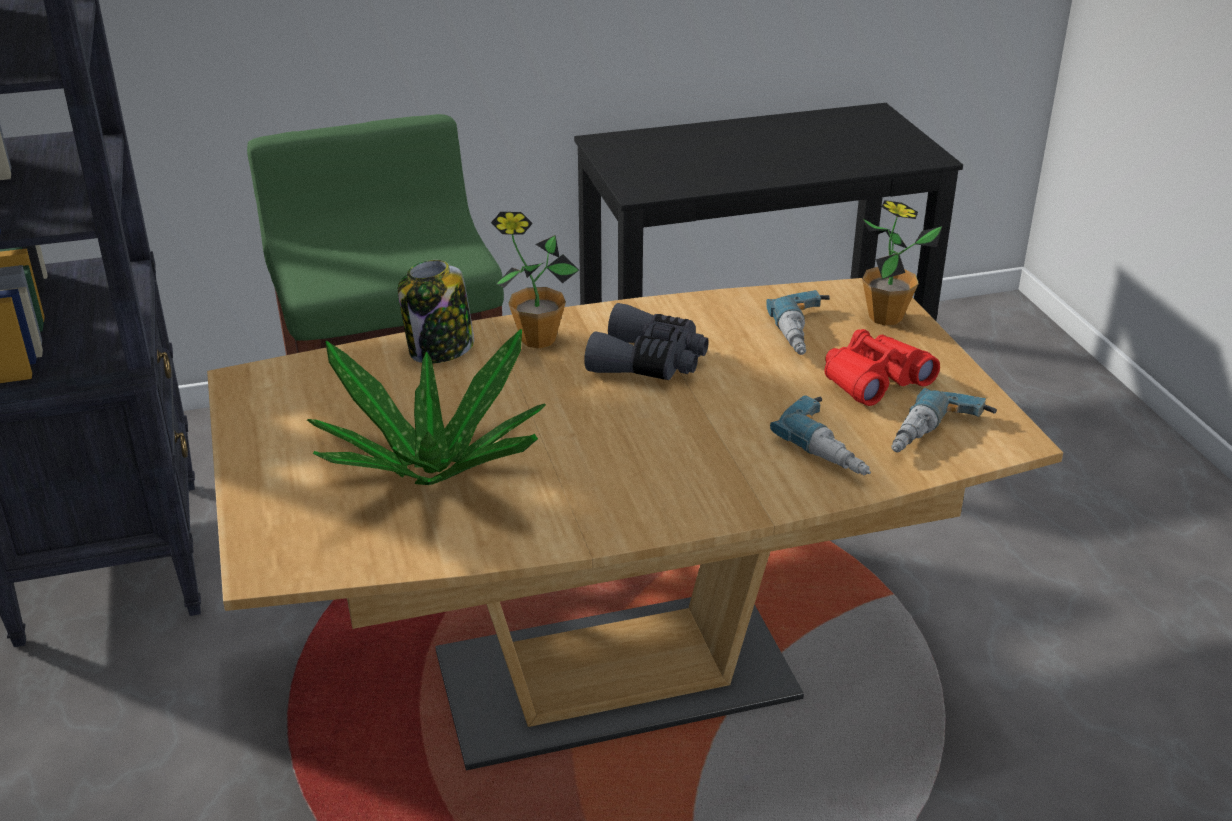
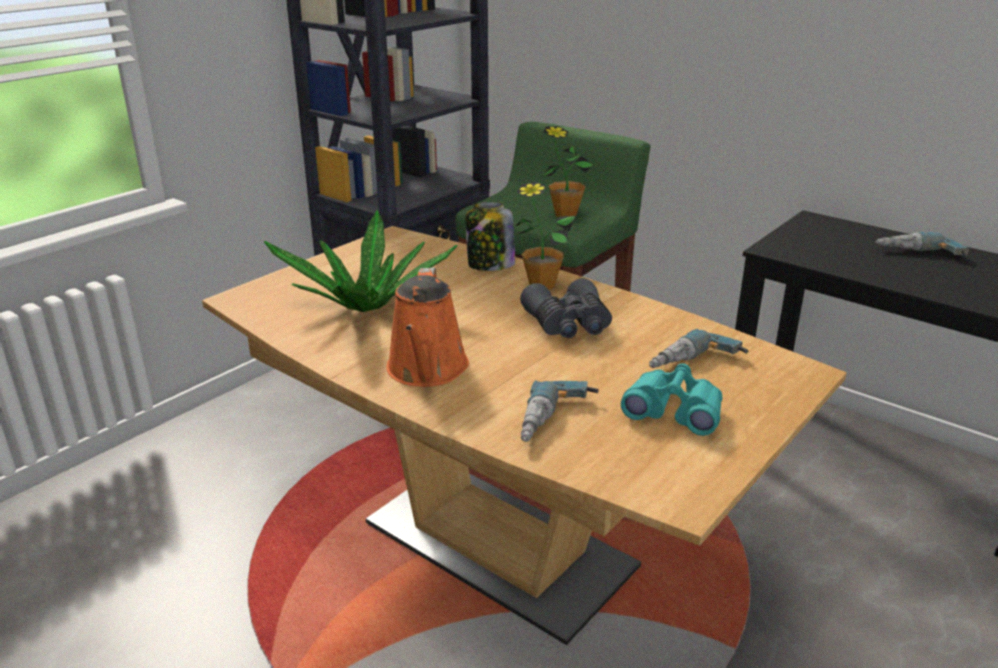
camera: 55 degrees right, 5 degrees down
red binoculars [824,329,940,406] -> turquoise binoculars [621,364,722,436]
potted plant [862,200,942,326] -> potted plant moved to [542,126,593,217]
power drill [891,388,997,452] -> power drill moved to [875,232,969,256]
none -> orange watering can [386,267,469,387]

